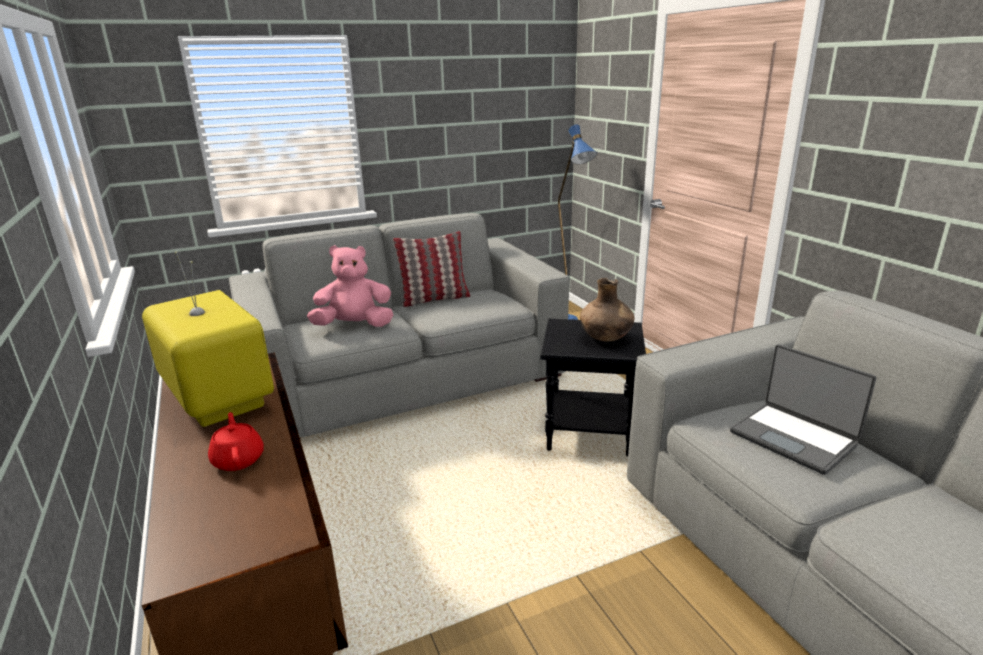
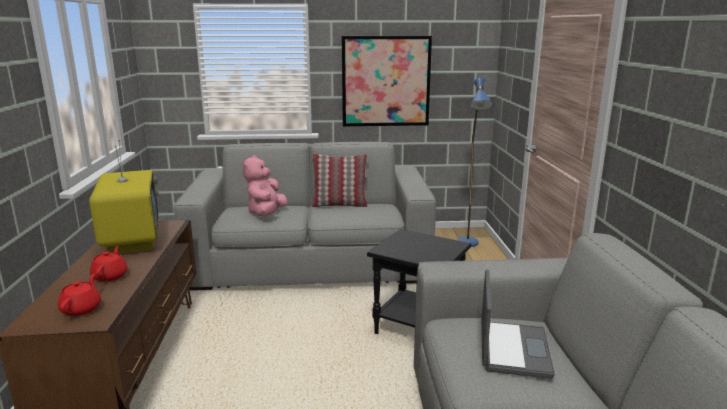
camera: 20 degrees right, 5 degrees down
pink plush toy [307,245,393,327] -> pink plush toy turned 90 degrees counterclockwise [243,155,287,216]
brown vase [580,278,635,342] -> none
laptop [730,344,876,475] -> laptop turned 150 degrees counterclockwise [481,270,555,379]
none -> red teapot [58,274,101,316]
none -> picture [342,36,432,126]

